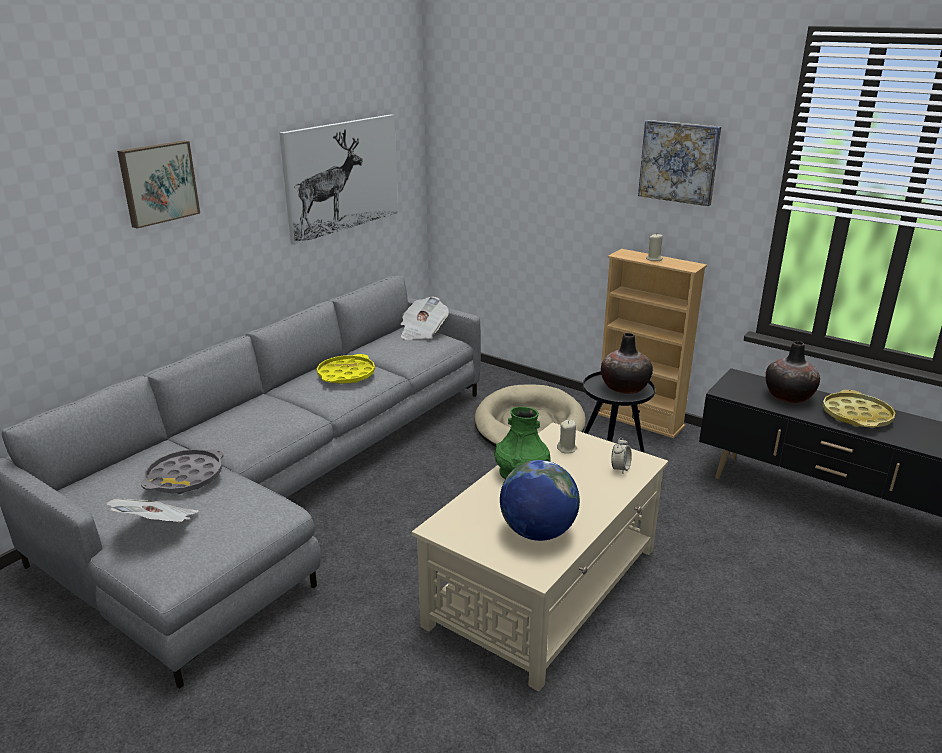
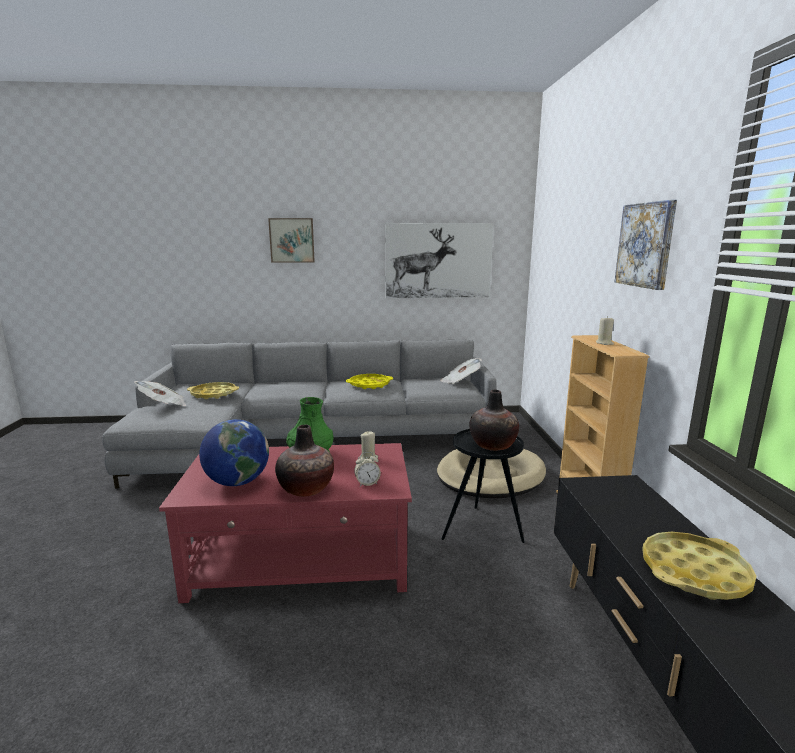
camera: 50 degrees right, 10 degrees down
grey tray [141,449,224,494] -> yellow tray [187,382,239,399]
beige coffee table [412,422,668,692] -> red coffee table [159,443,412,603]
vase [766,341,820,404] -> vase moved to [275,425,334,497]

